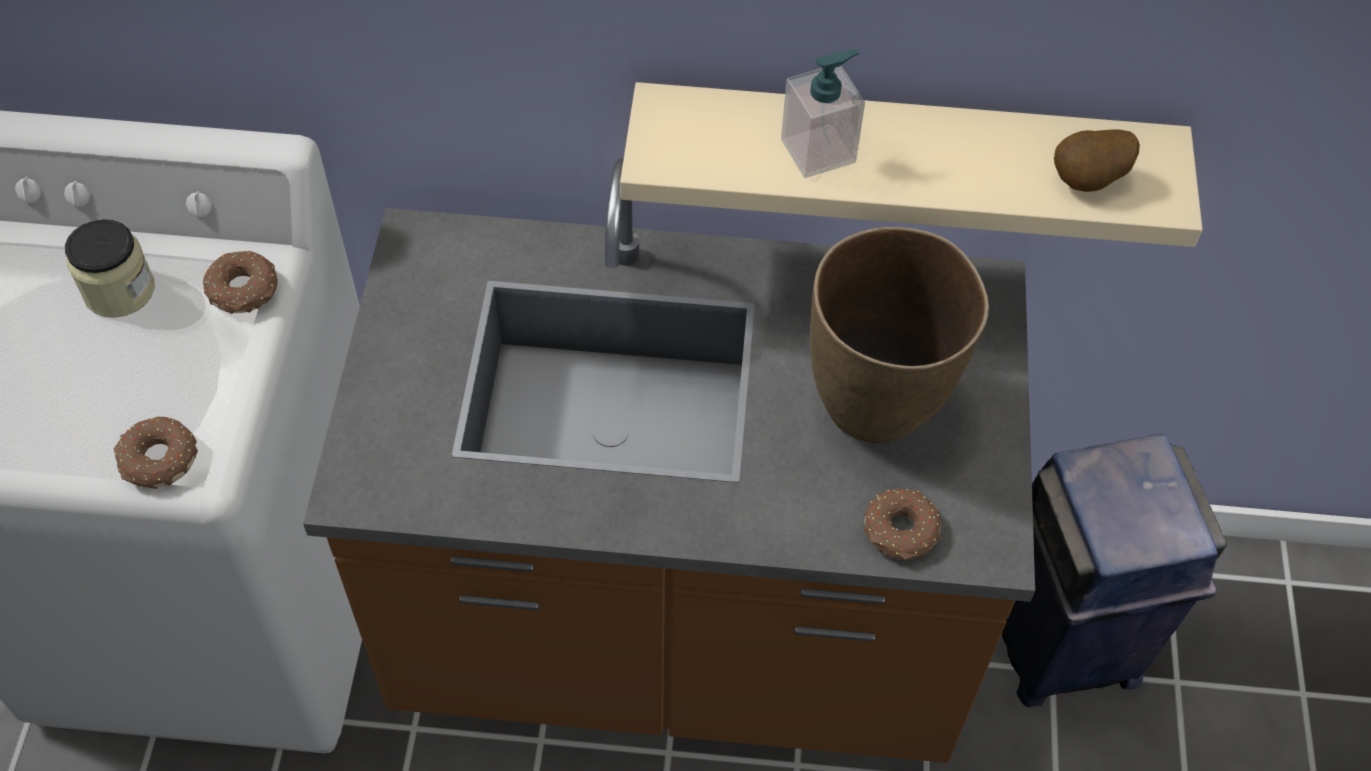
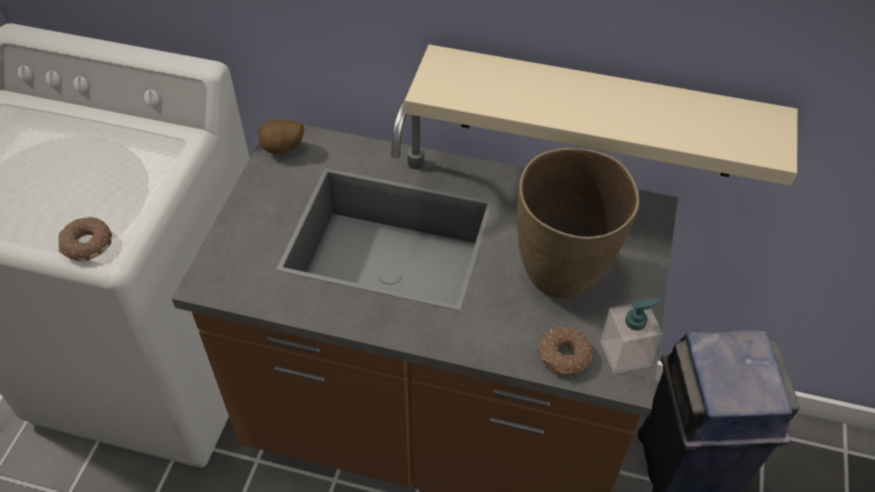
camera: 10 degrees right, 5 degrees down
jar [65,219,155,318] -> none
donut [202,251,278,314] -> none
soap dispenser [781,49,865,178] -> soap dispenser moved to [600,298,663,374]
potato [1054,130,1140,192] -> potato moved to [258,120,304,154]

